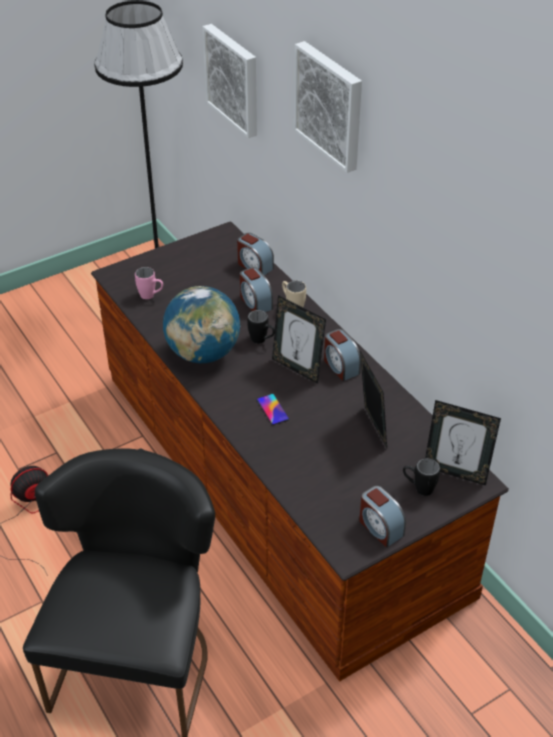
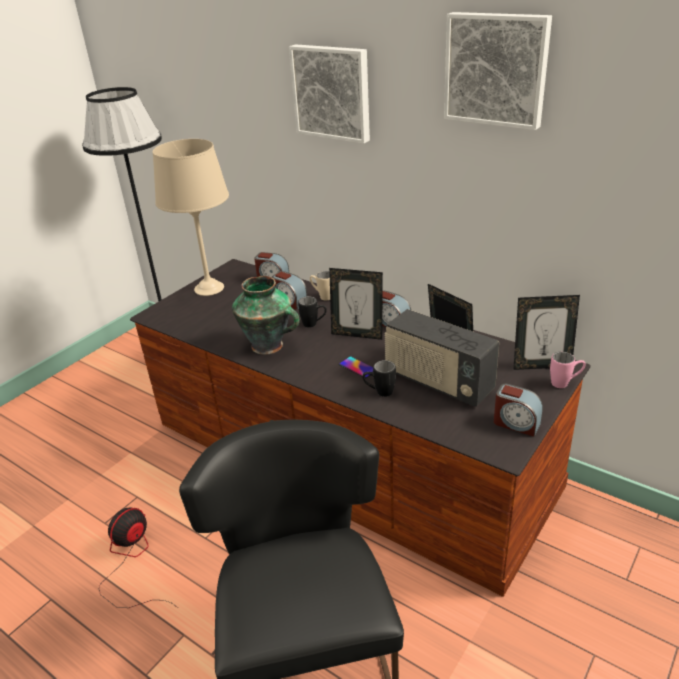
camera: 20 degrees left, 10 degrees down
pink mug [135,267,163,299] -> pink mug moved to [550,352,586,388]
globe [163,286,240,363] -> vase [232,276,300,355]
picture [203,24,257,138] -> picture moved to [444,12,552,130]
black mug [403,458,440,496] -> black mug moved to [363,360,396,397]
none -> beige table lamp [153,139,229,296]
none -> radio [385,309,499,407]

